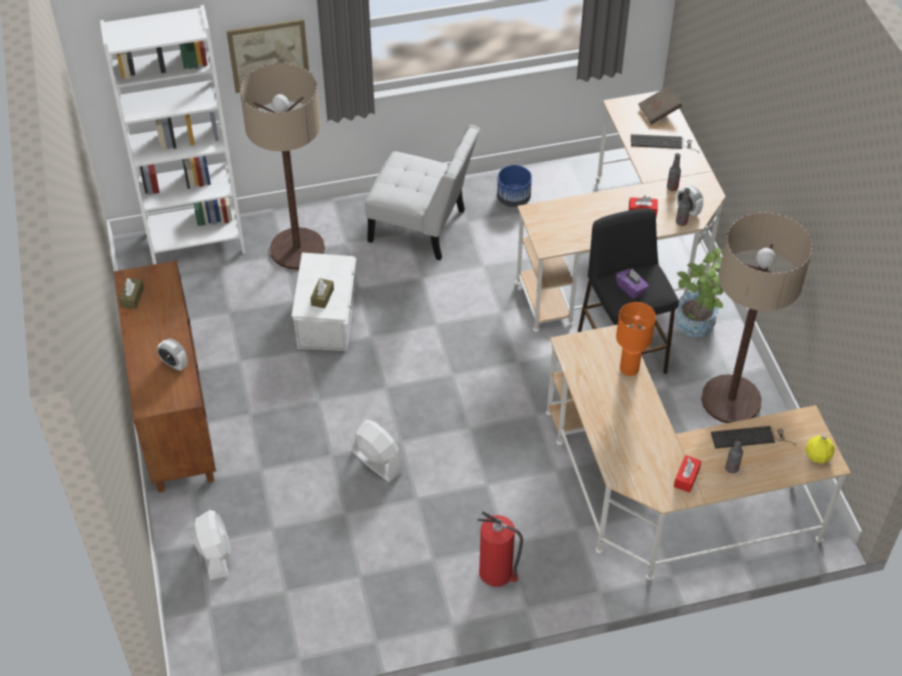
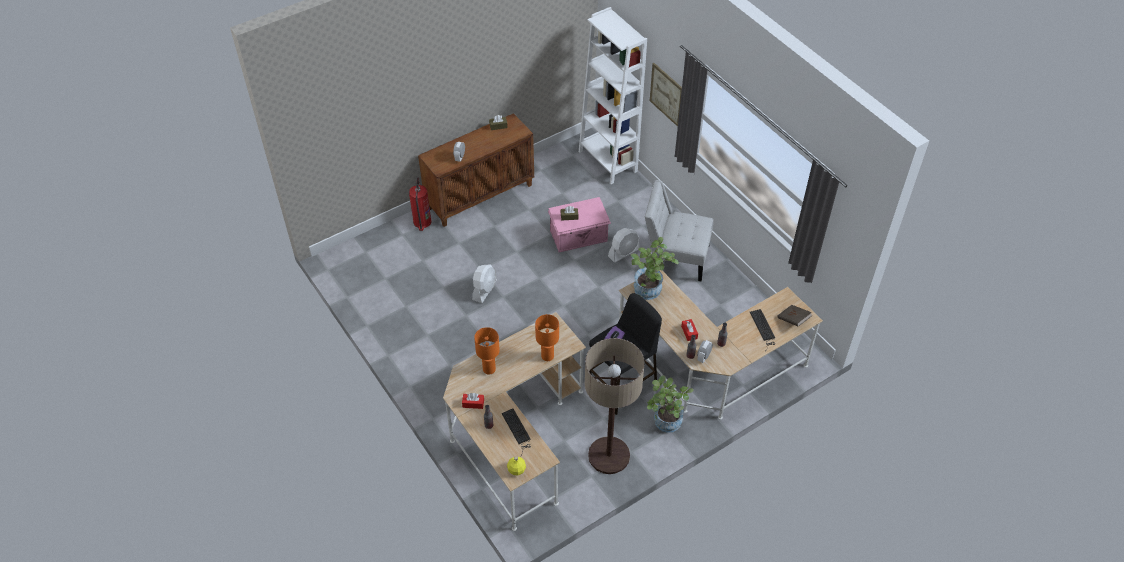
camera: 70 degrees right, 0 degrees up
white fan [192,510,231,580] -> white fan moved to [608,228,640,263]
floor lamp [240,63,325,270] -> none
white storage box [291,253,356,351] -> pink storage box [548,197,611,252]
white chair [365,125,480,261] -> white chair turned 105 degrees clockwise [645,180,713,282]
fire extinguisher [477,511,523,587] -> fire extinguisher moved to [409,177,432,231]
blue planter [497,165,532,207] -> none
none -> orange table lamp [474,327,500,374]
none -> potted plant [631,237,679,300]

